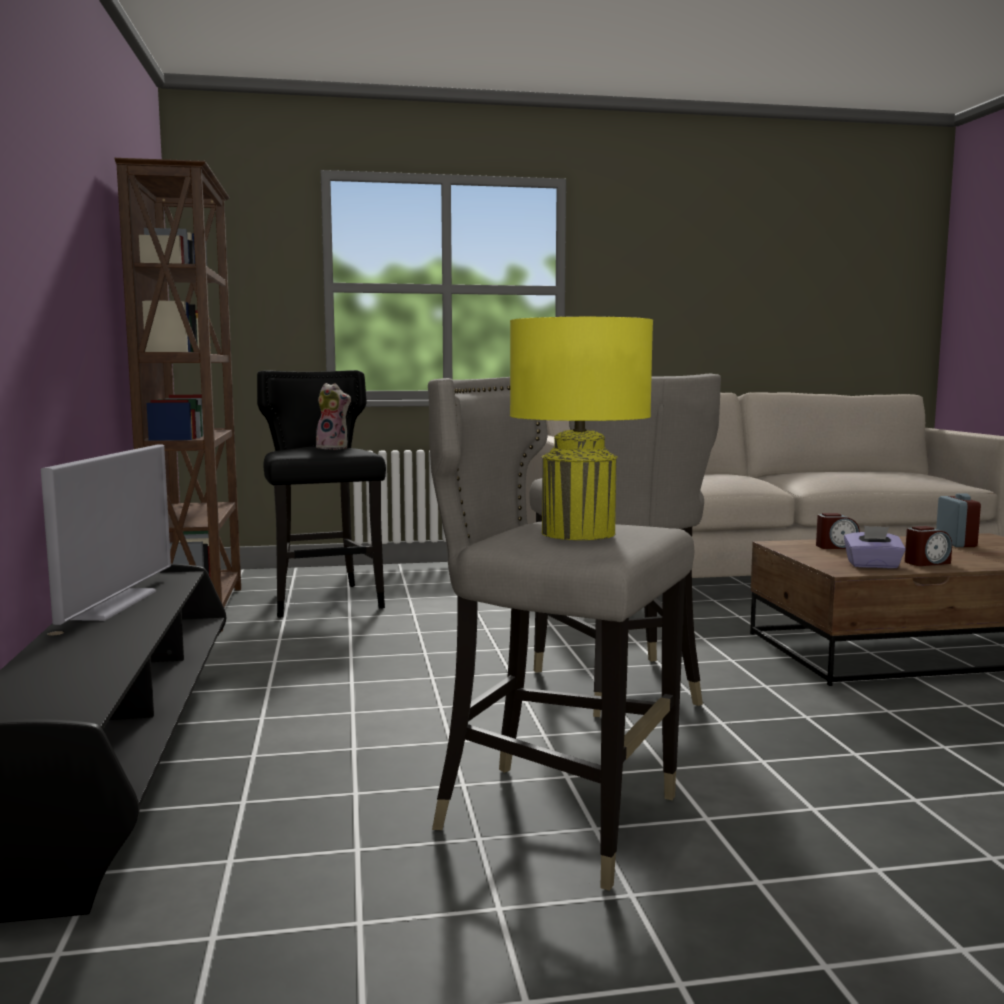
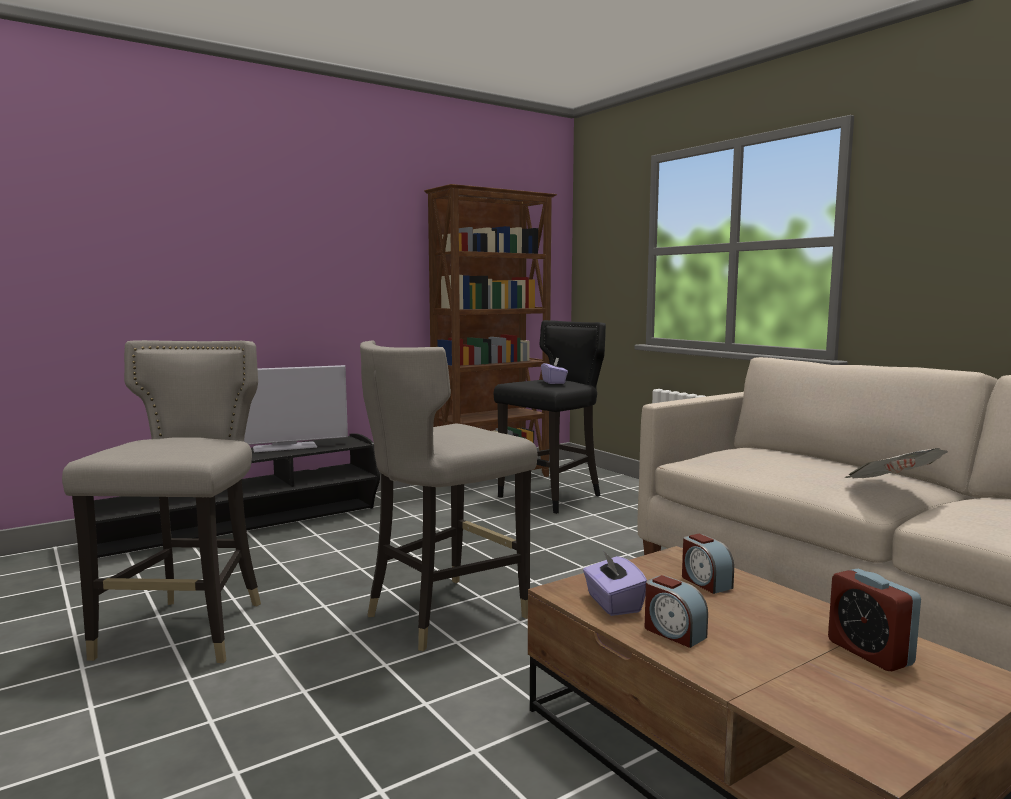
camera: 65 degrees right, 0 degrees up
plush toy [316,383,351,450] -> purple tissue box [541,357,568,384]
yellow table lamp [510,317,653,540] -> none
alarm clock [936,494,981,547] -> alarm clock turned 90 degrees clockwise [828,569,921,671]
none -> newspaper [844,448,948,479]

